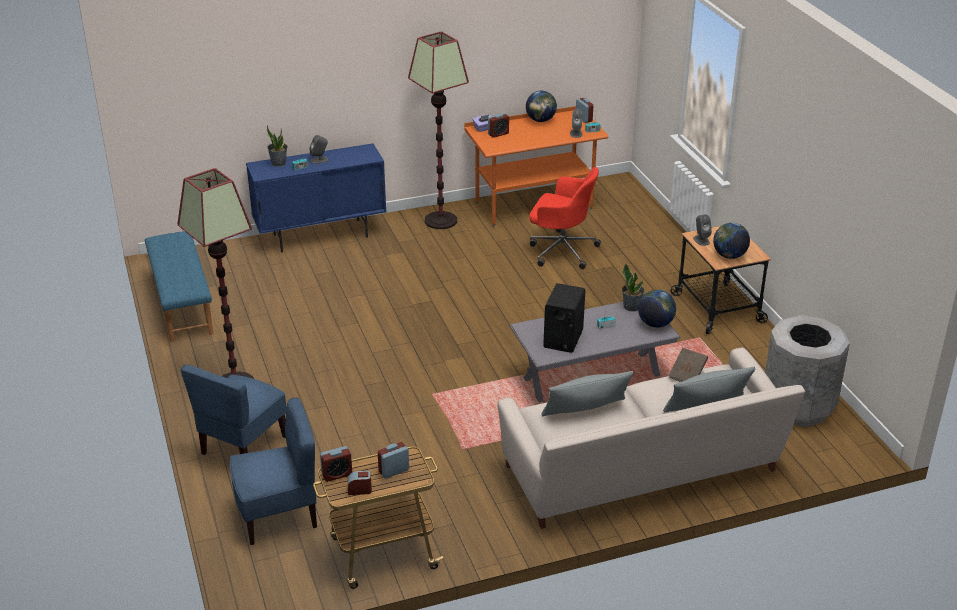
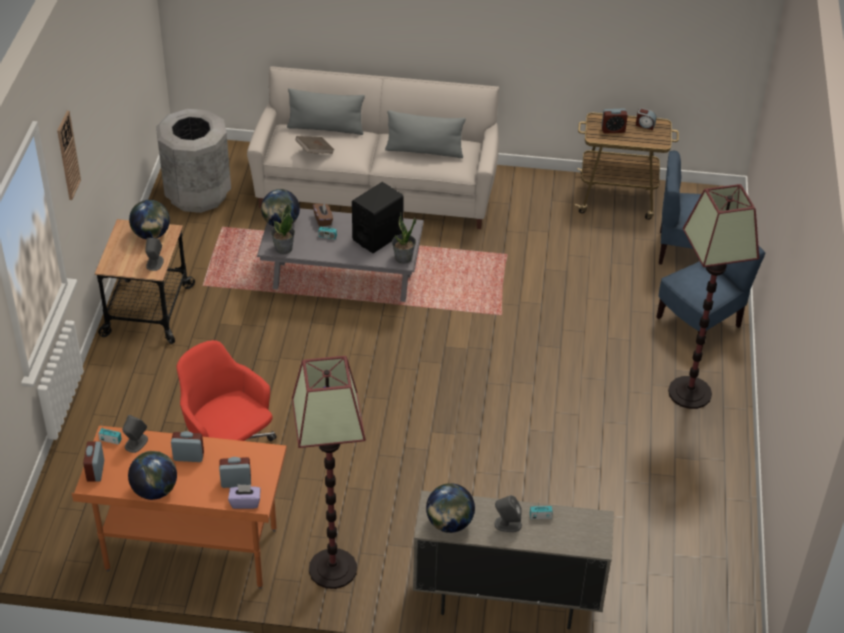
camera: 155 degrees left, 10 degrees up
blue bench [145,231,213,342] -> none
blue cabinet [246,143,386,253] -> beige cabinet [413,491,614,630]
potted plant [267,126,287,167] -> potted plant moved to [392,213,416,264]
alarm clock [320,446,352,482] -> alarm clock moved to [171,431,204,462]
none -> wall clock [57,111,81,200]
none -> brown tissue box [313,202,333,227]
none -> globe [426,483,475,533]

